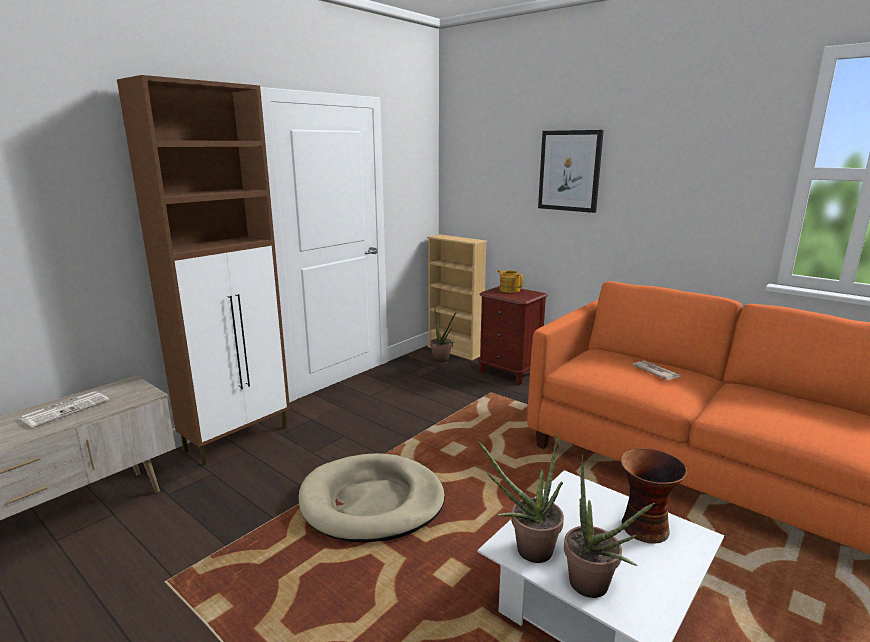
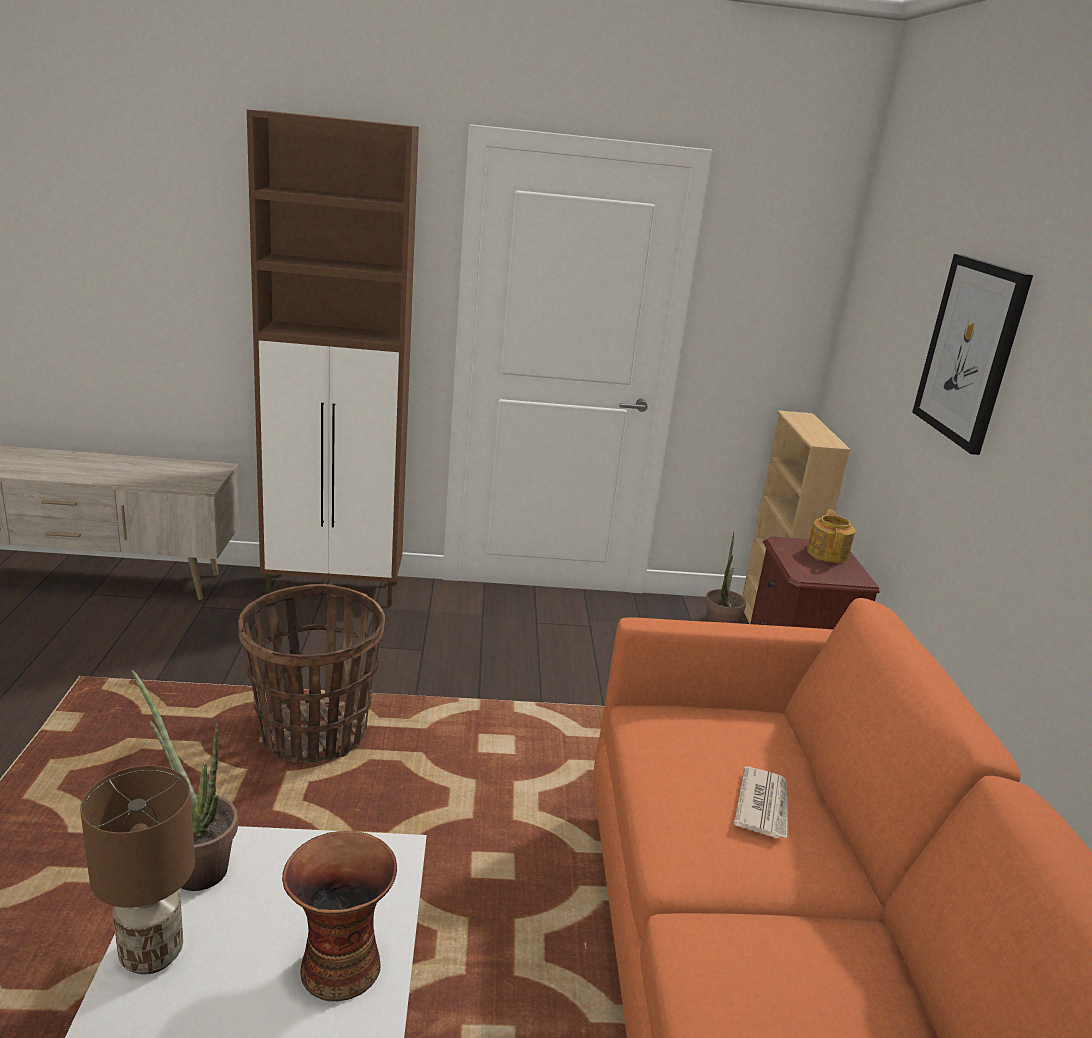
camera: 45 degrees right, 5 degrees up
newspaper [19,391,109,428] -> none
beige dog bed [299,453,445,542] -> basket [238,584,385,763]
potted plant [564,455,655,598] -> brown table lamp [80,765,195,975]

